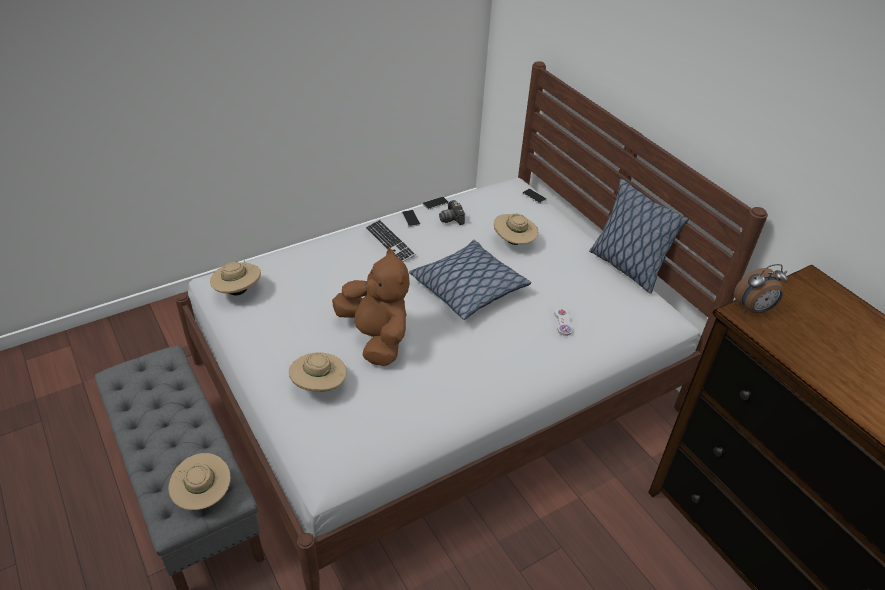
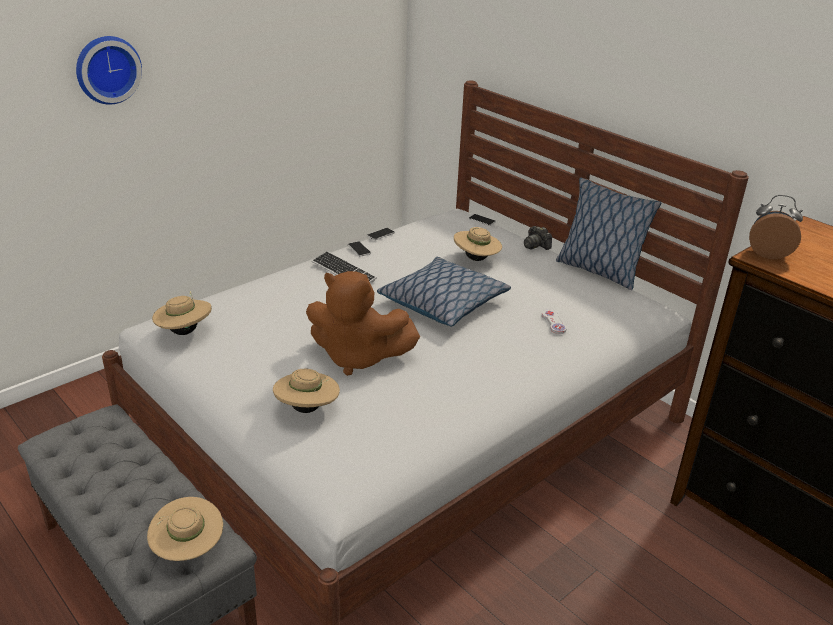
camera: 10 degrees left, 10 degrees down
brown plush toy [332,248,410,366] -> brown plush toy turned 150 degrees clockwise [306,271,420,376]
camera [439,200,465,225] -> camera moved to [524,226,552,250]
alarm clock [734,264,788,313] -> alarm clock turned 135 degrees counterclockwise [749,195,803,259]
none -> wall clock [76,36,142,105]

